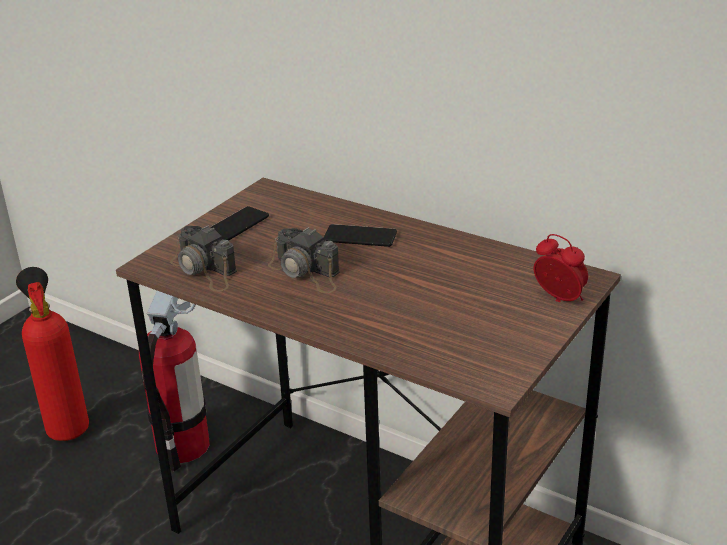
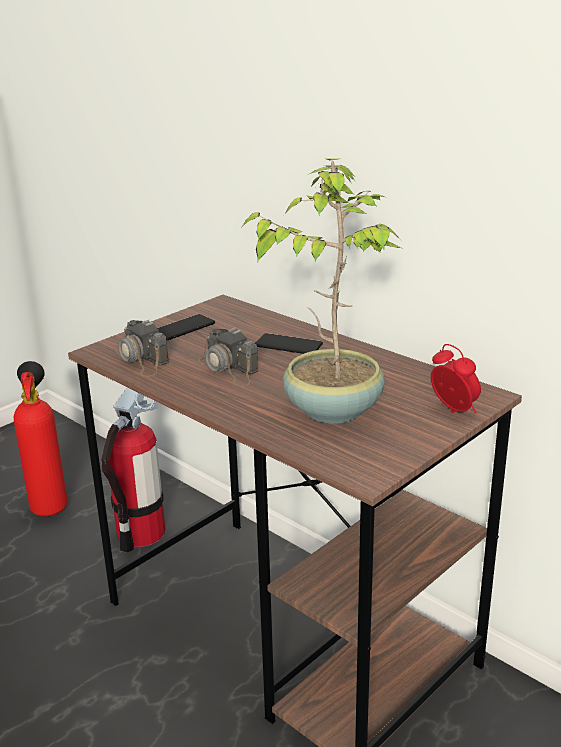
camera: 10 degrees right, 5 degrees down
none -> potted plant [243,158,401,424]

